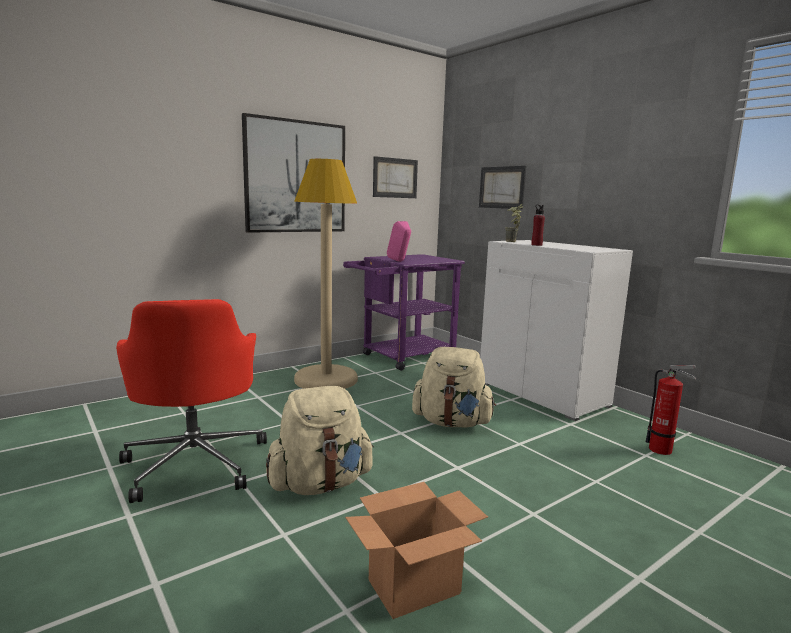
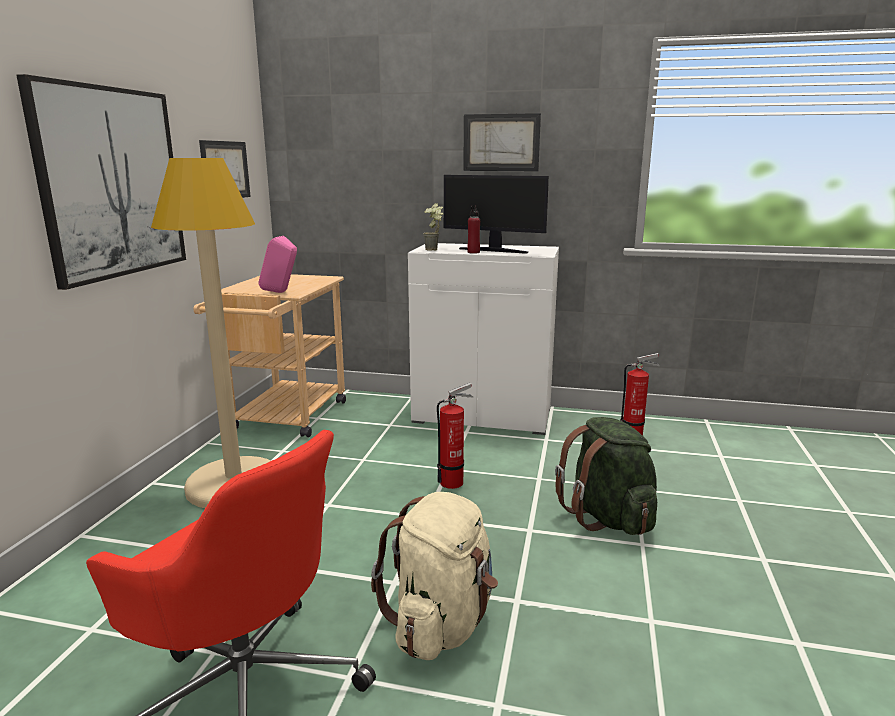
camera: 40 degrees left, 5 degrees up
purple cart [343,254,465,371] -> beige cart [194,274,346,437]
cardboard box [345,482,488,619] -> none
beige backpack [412,347,496,428] -> fire extinguisher [437,383,473,489]
picture [479,166,526,209] -> picture moved to [463,113,541,171]
none -> monitor [444,175,549,254]
none -> green backpack [555,417,657,535]

